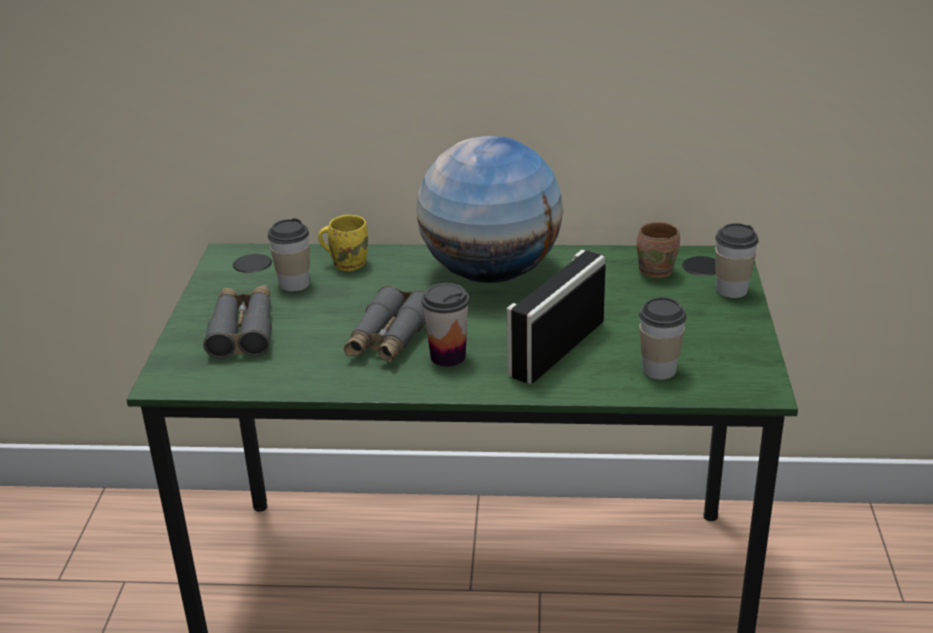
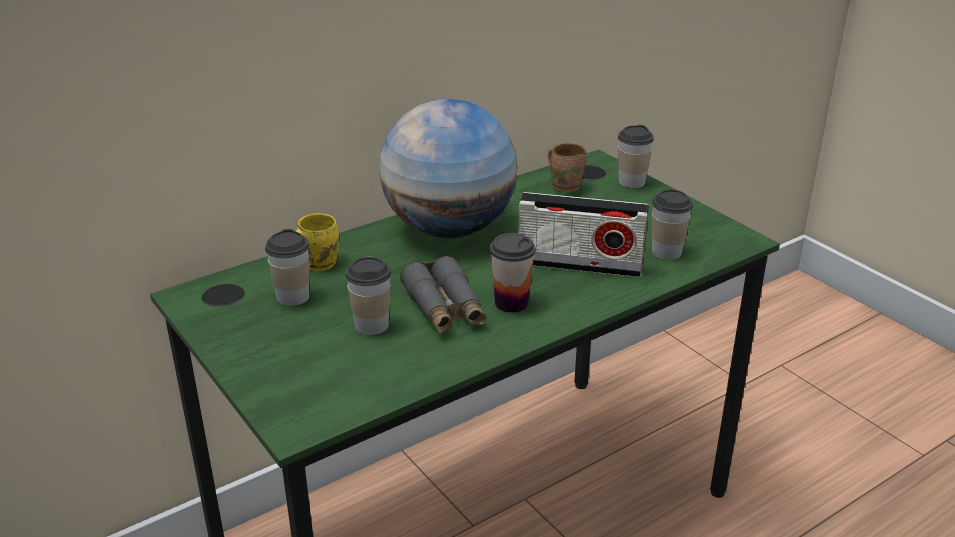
camera: 40 degrees left, 0 degrees up
grey binoculars [203,285,272,359] -> none
radio [507,250,606,384] -> radio turned 75 degrees counterclockwise [518,192,649,278]
none -> cup [346,257,391,335]

